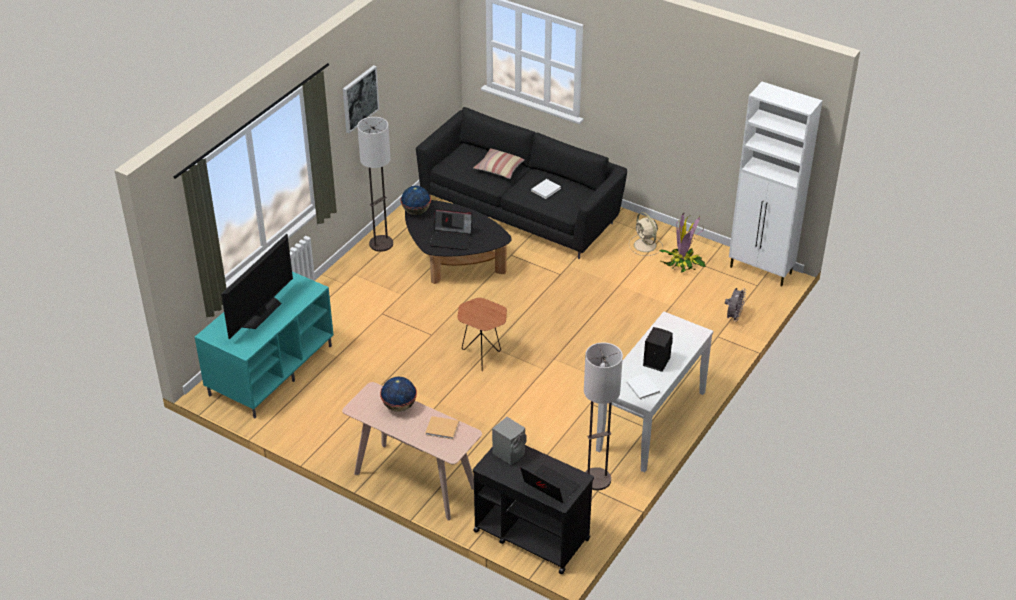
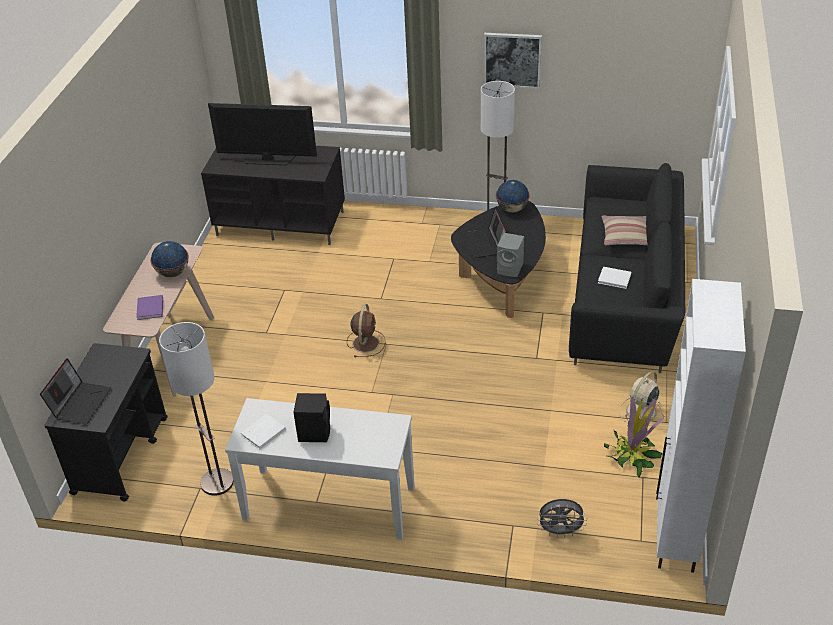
camera: 70 degrees right, 0 degrees up
turquoise tv stand [195,271,334,418] -> black tv stand [201,146,345,245]
beige book [425,416,459,440] -> purple book [136,295,163,320]
brown side table [457,298,507,371] -> brown fan [347,304,386,357]
grey speaker [492,417,527,465] -> grey speaker moved to [497,233,524,277]

